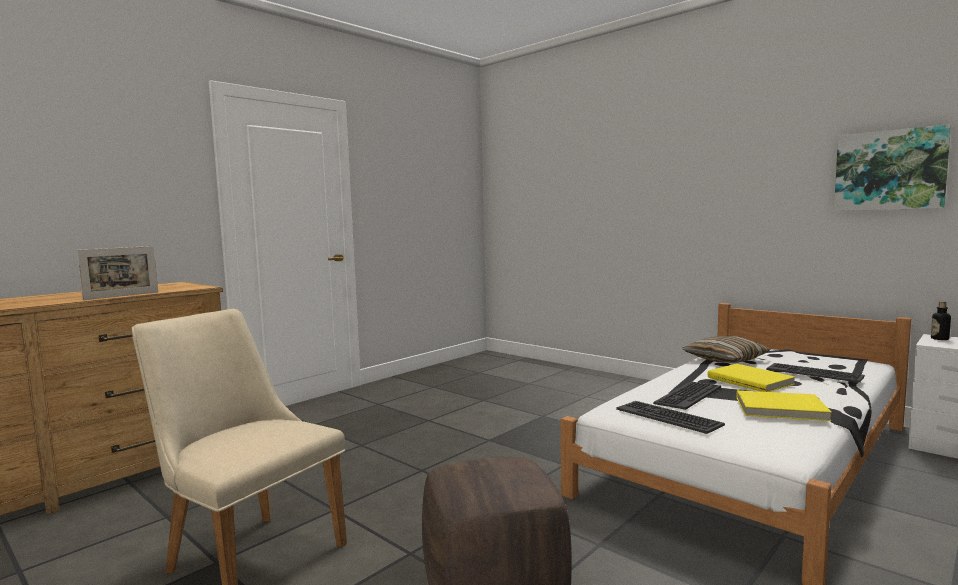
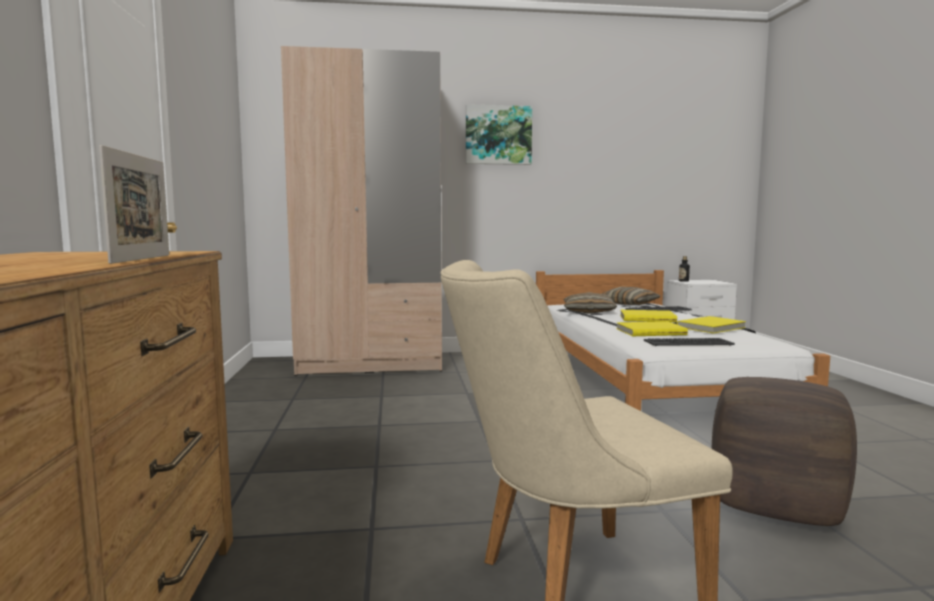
camera: 50 degrees left, 0 degrees up
keyboard [653,381,721,410] -> yellow book [616,321,688,336]
picture [834,124,951,211] -> picture moved to [466,104,532,165]
none -> beige wardrobe [281,46,442,376]
none -> pillow [602,287,661,305]

